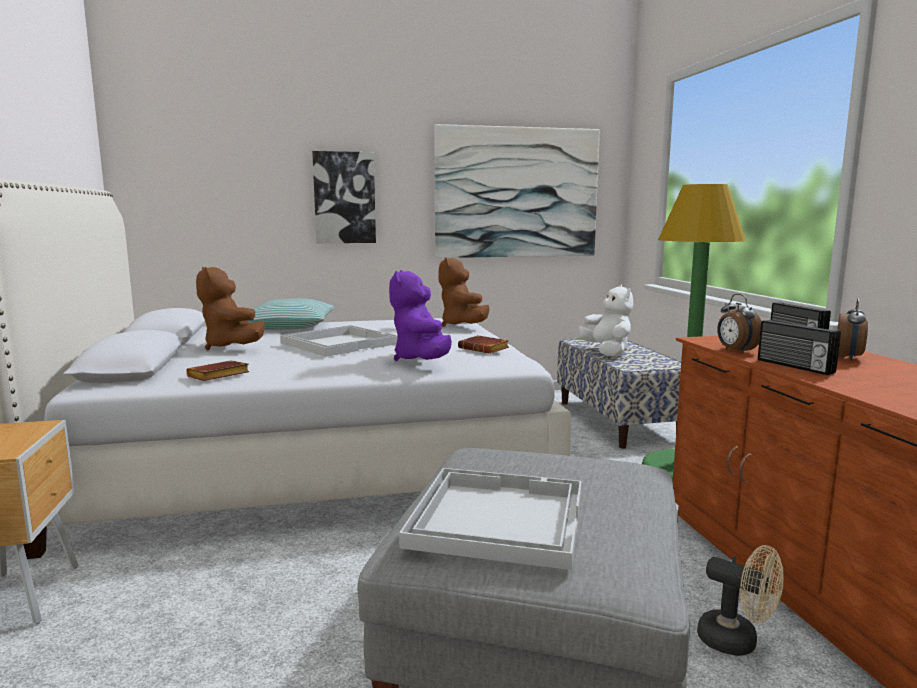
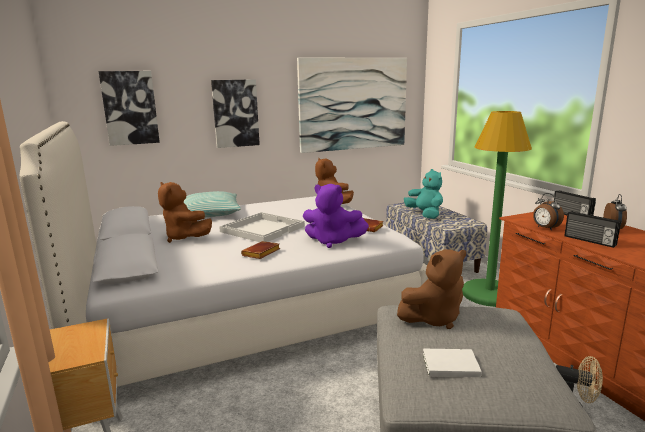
camera: 10 degrees left, 5 degrees up
brown book [187,360,249,381] -> brown book moved to [241,241,280,259]
purple plush toy [389,270,452,361] -> purple plush toy turned 60 degrees counterclockwise [303,184,369,248]
white tray [399,468,581,570] -> white book [423,349,482,377]
white plush toy [577,285,633,357] -> turquoise plush toy [404,169,443,219]
none -> picture [99,71,160,146]
none -> brown plush toy [397,249,466,329]

